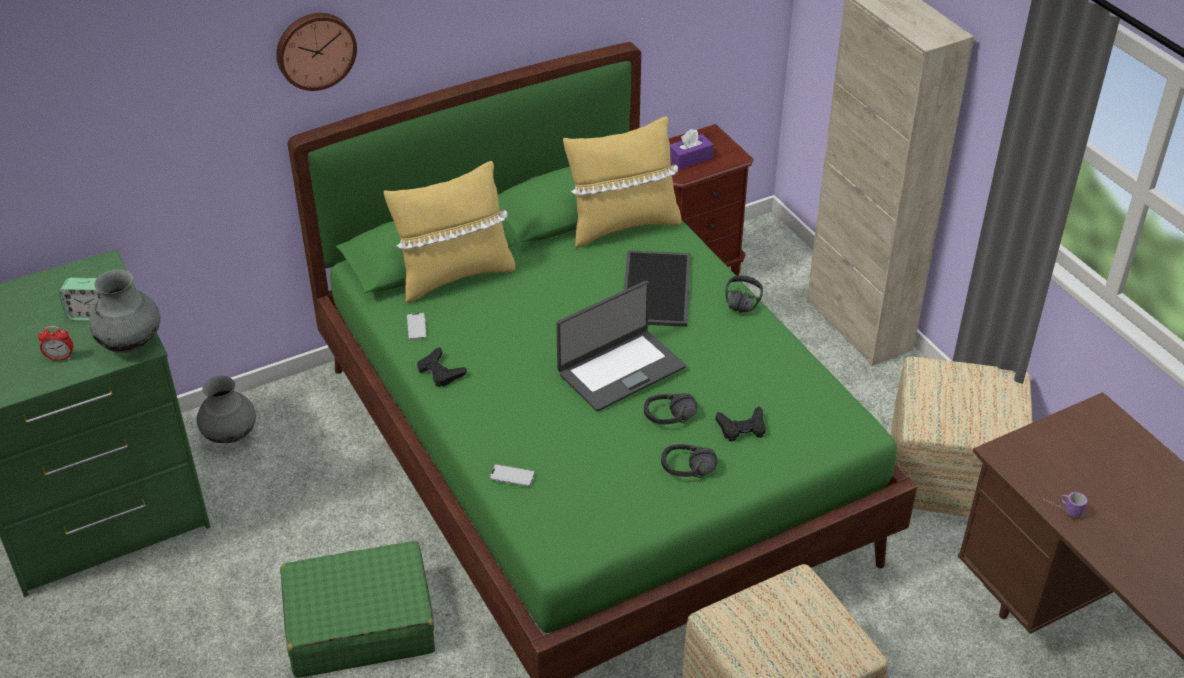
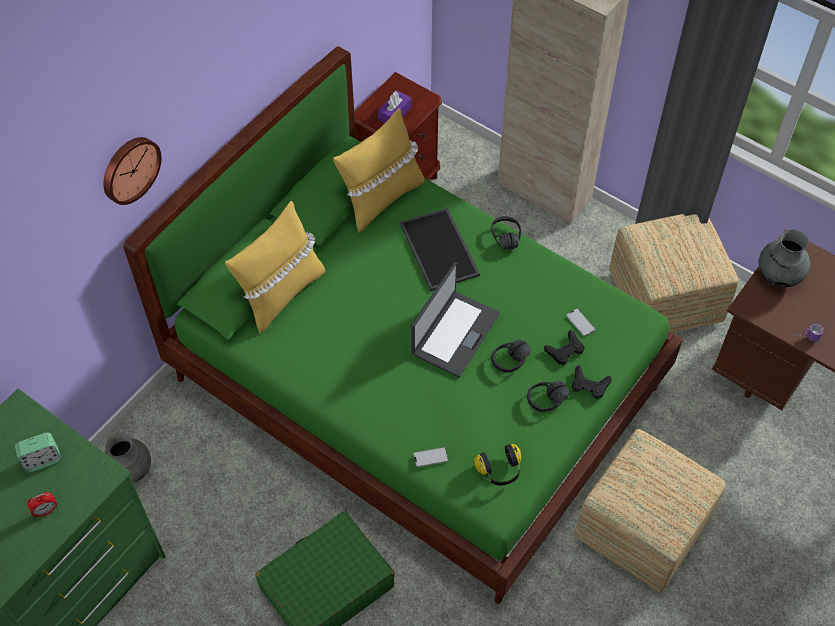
camera: 25 degrees left, 15 degrees up
grey vase [89,269,160,353] -> grey vase moved to [759,229,810,287]
phone [407,313,427,340] -> phone moved to [566,309,595,337]
black game controller [417,347,467,387] -> black game controller moved to [572,365,612,399]
none -> headphones [474,444,521,486]

